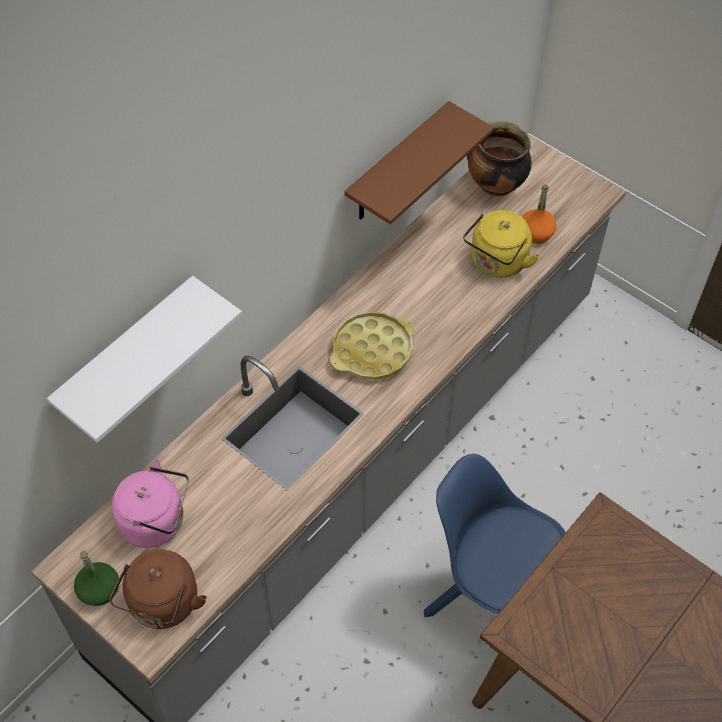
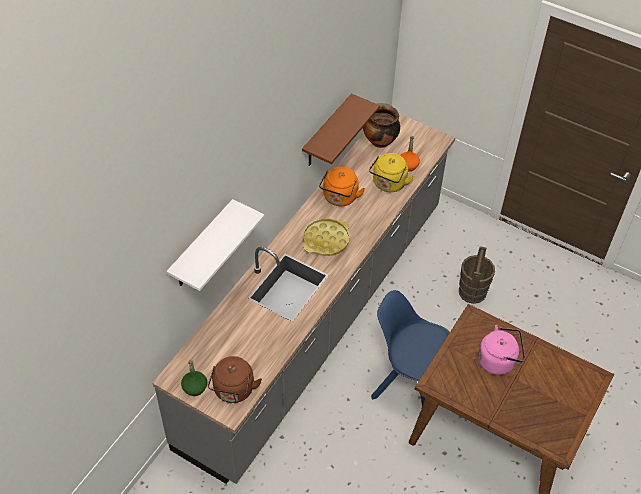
camera: 10 degrees left, 5 degrees down
pink kettle [111,459,189,548] -> pink kettle moved to [478,325,525,375]
none -> orange kettle [319,167,365,206]
none -> brown bucket [459,246,495,304]

